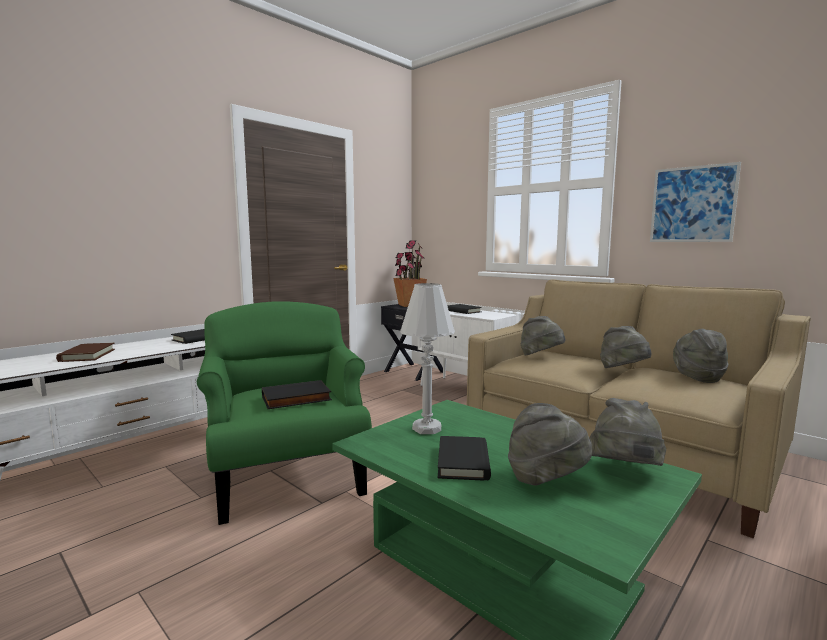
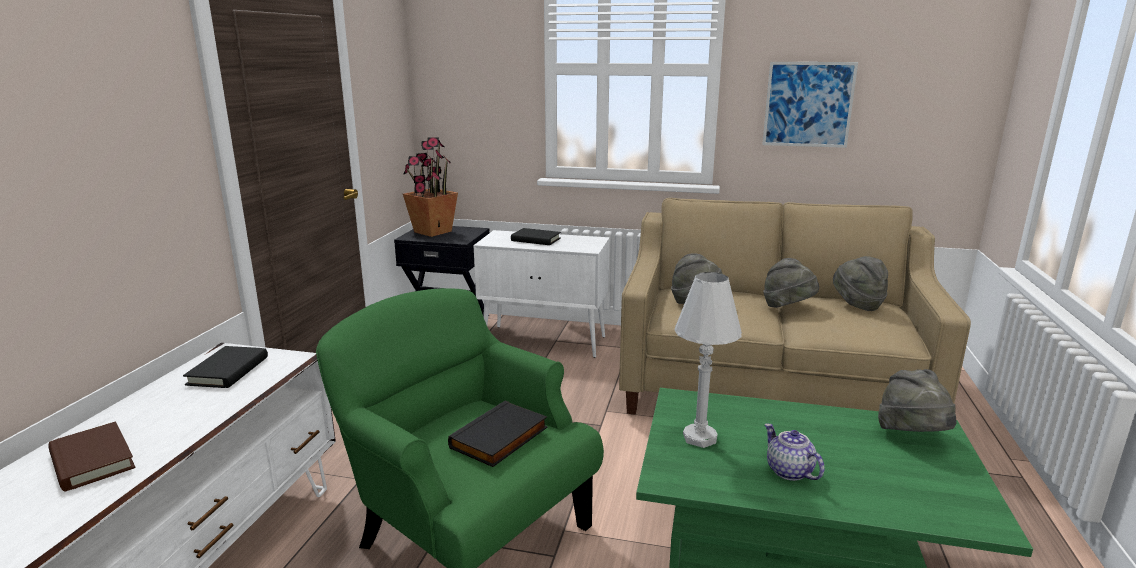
camera: 30 degrees left, 10 degrees up
black book [438,436,491,480] -> teapot [765,423,825,481]
grey hat [508,403,592,485] -> none

